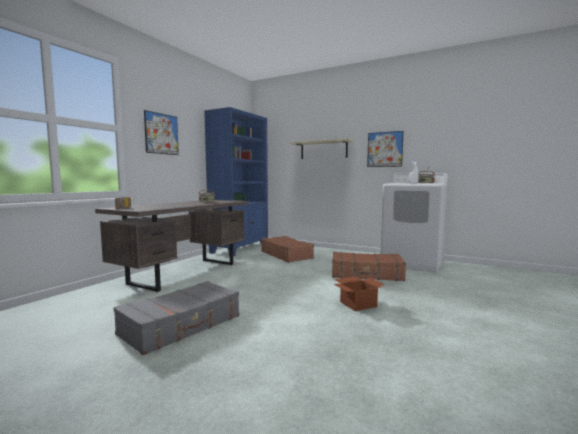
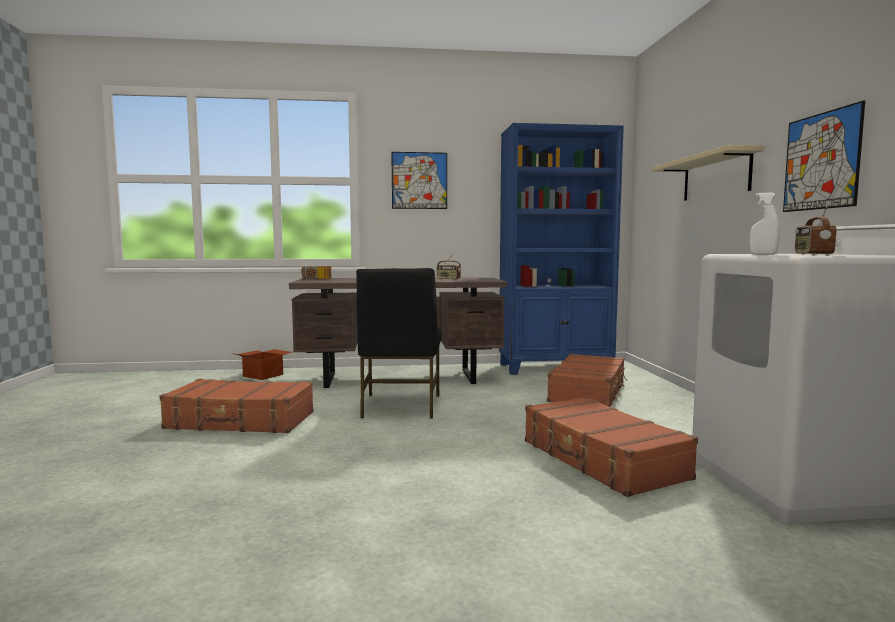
camera: 55 degrees right, 0 degrees up
grey suitcase [114,281,239,355] -> brown suitcase [159,379,314,433]
cardboard box [334,277,385,311] -> cardboard box moved to [232,349,291,380]
none -> black chair [356,268,441,419]

